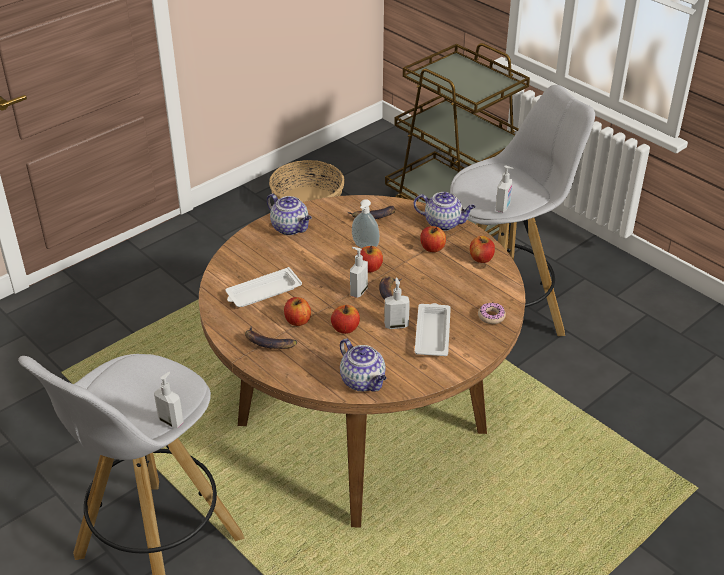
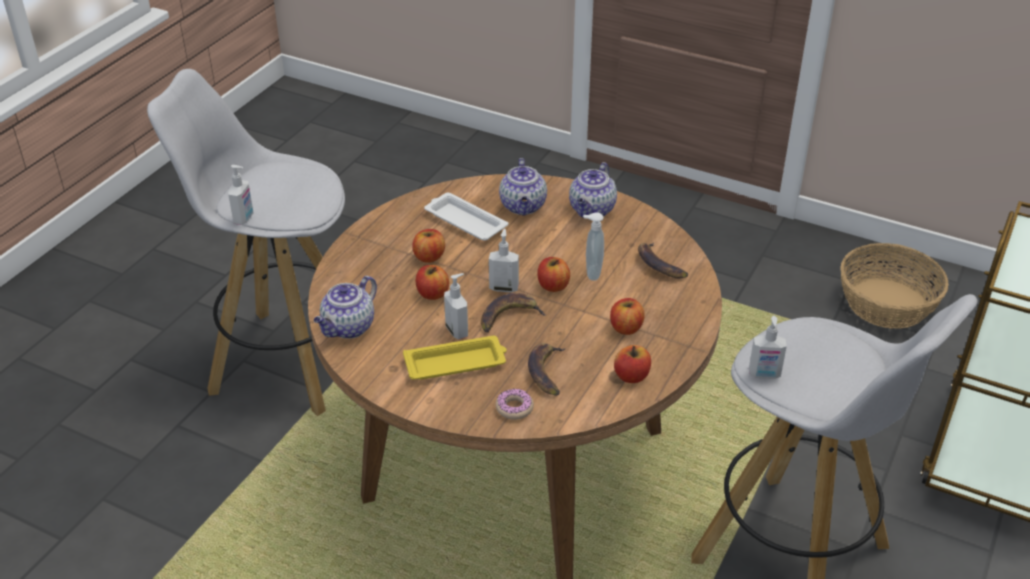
camera: 70 degrees right, 0 degrees up
banana [245,327,297,349] -> banana moved to [528,343,566,396]
teapot [414,192,476,231] -> teapot moved to [499,158,547,215]
white tray [415,303,451,356] -> yellow tray [403,336,507,380]

